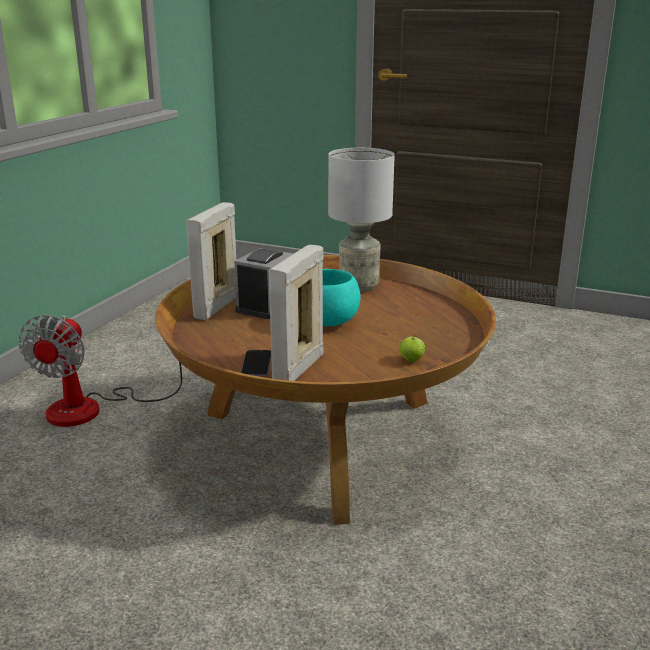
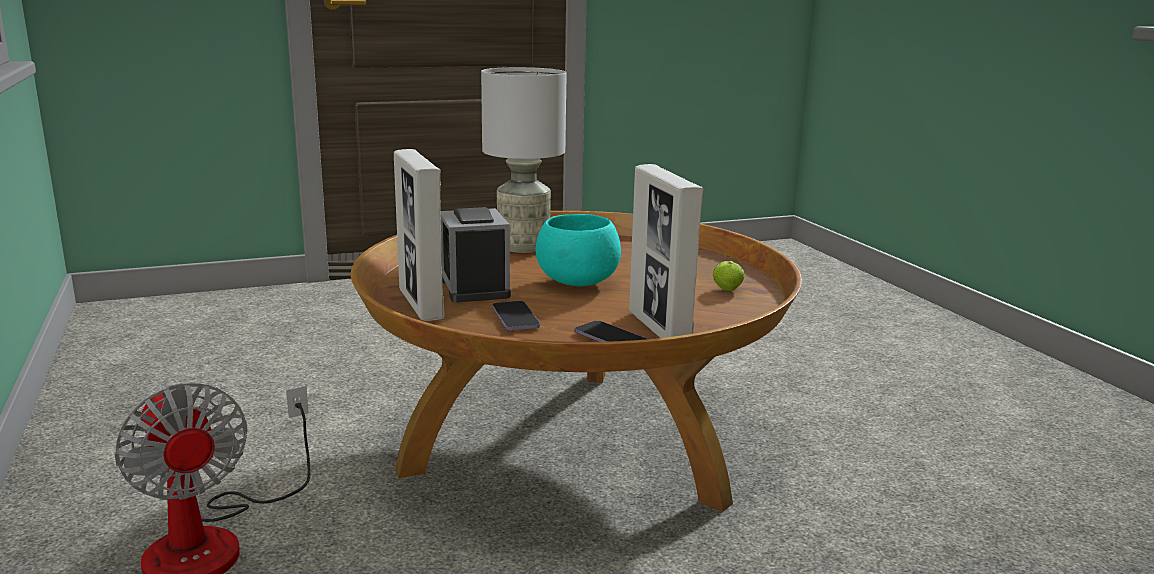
camera: 45 degrees left, 5 degrees down
none -> phone [492,301,540,331]

